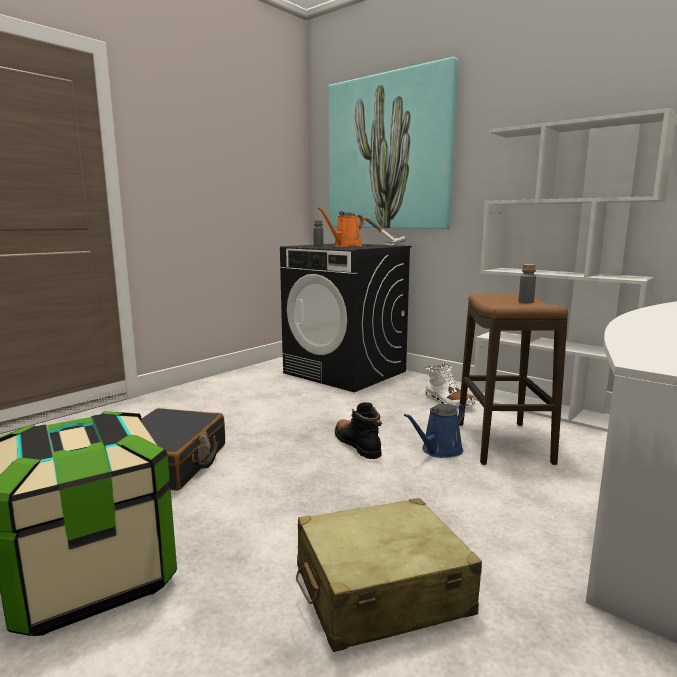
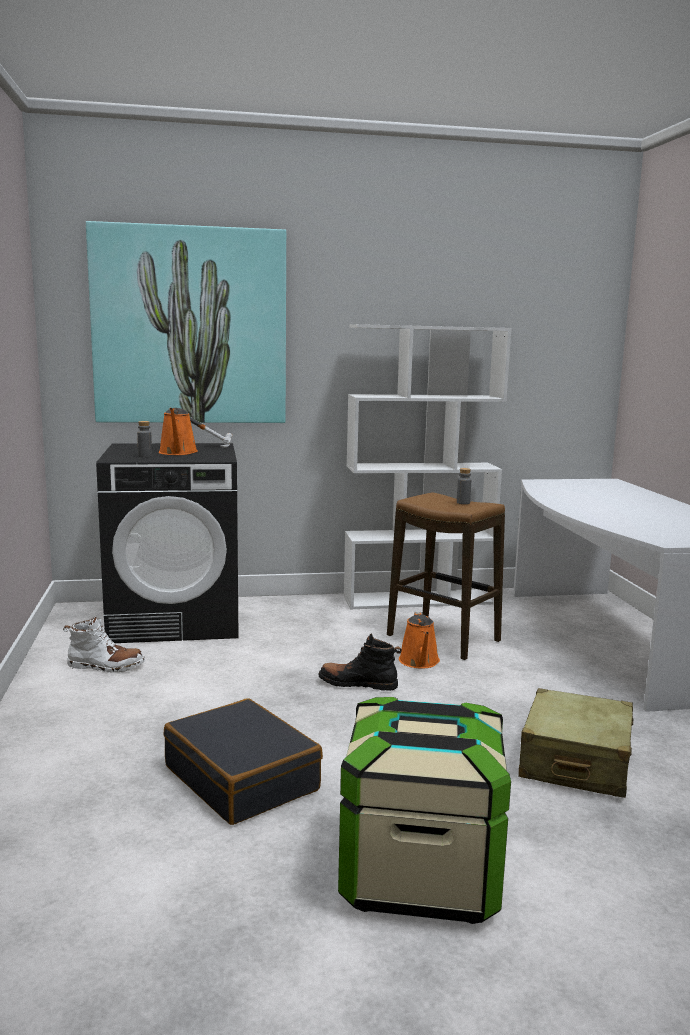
camera: 50 degrees left, 0 degrees up
blue watering can [404,403,465,458] -> orange watering can [399,612,440,669]
white boot [425,363,475,409] -> white boot moved to [63,616,145,673]

